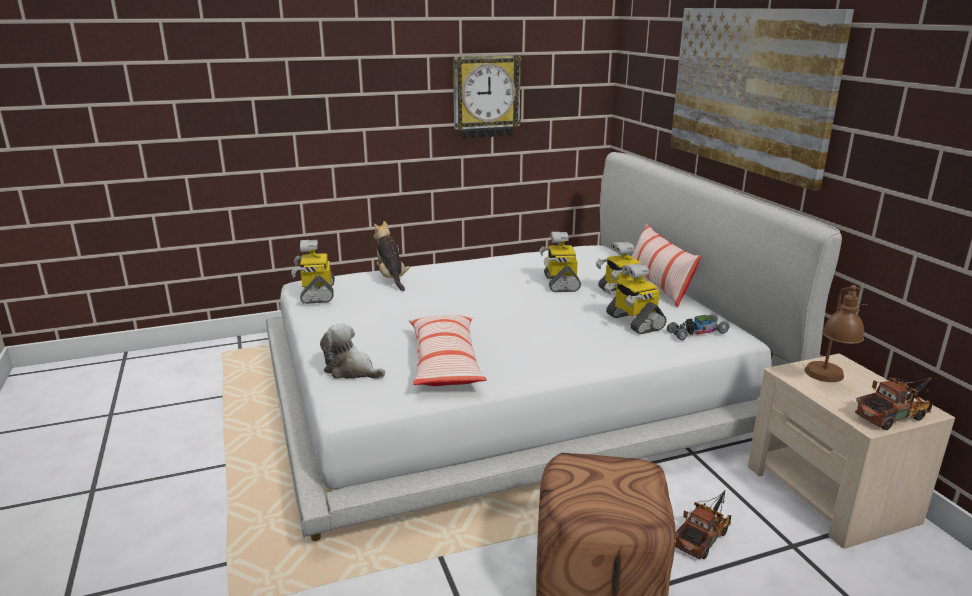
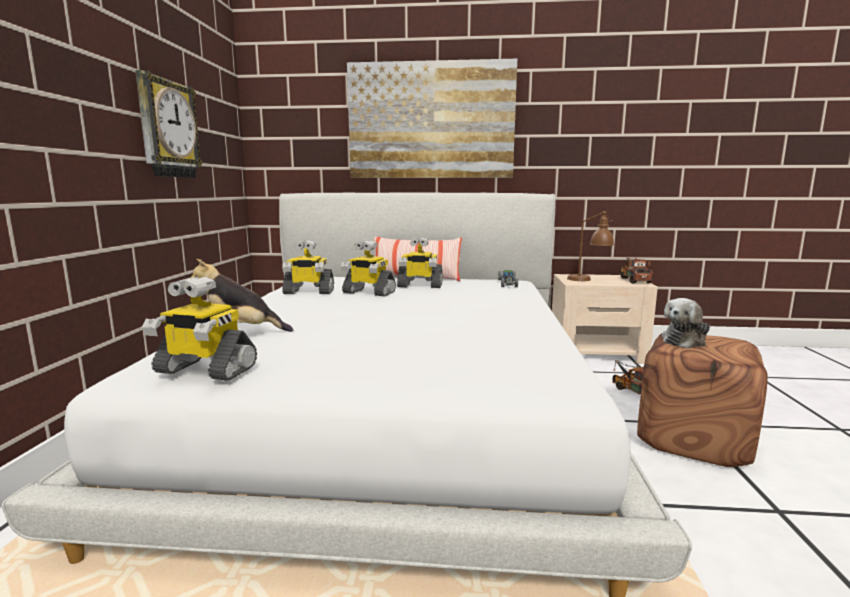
camera: 65 degrees left, 10 degrees down
plush toy [320,323,385,379] -> plush toy moved to [662,298,710,349]
pillow [409,315,487,386] -> none
toy robot [604,263,666,334] -> toy robot moved to [282,240,334,294]

